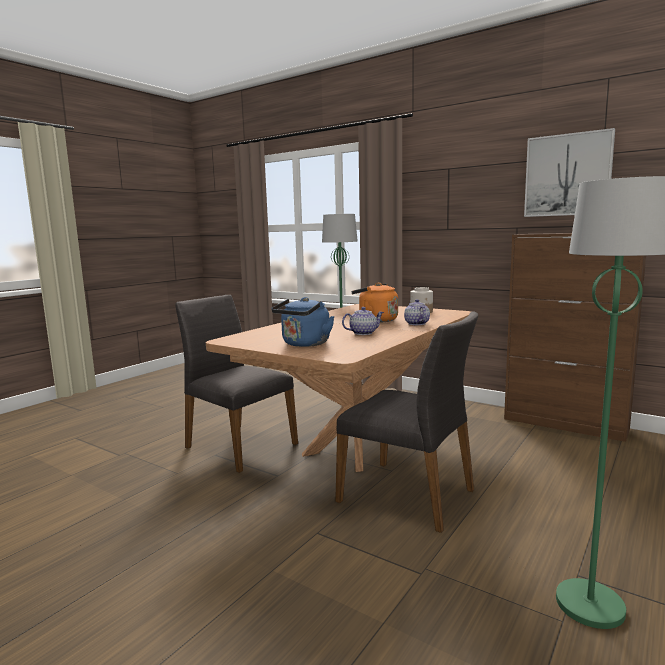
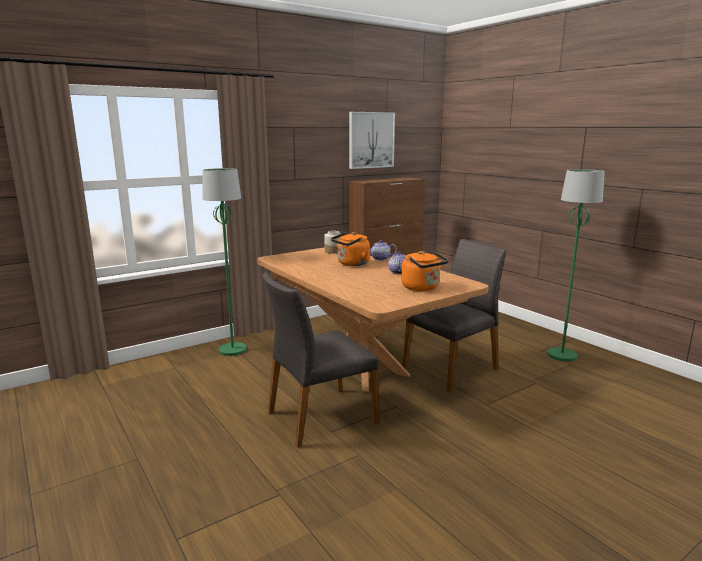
camera: 70 degrees left, 5 degrees up
blue kettle [271,297,334,347] -> orange kettle [401,251,448,291]

